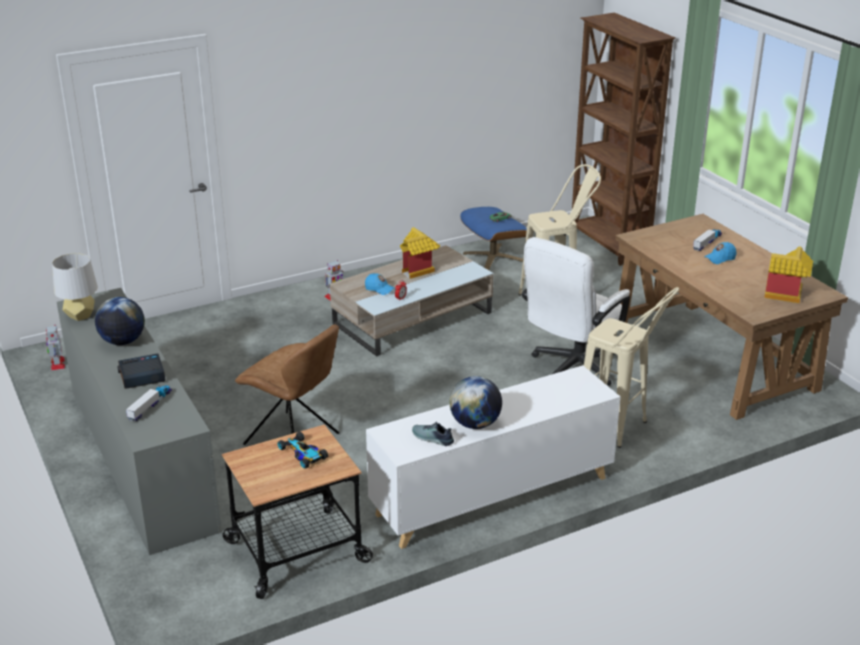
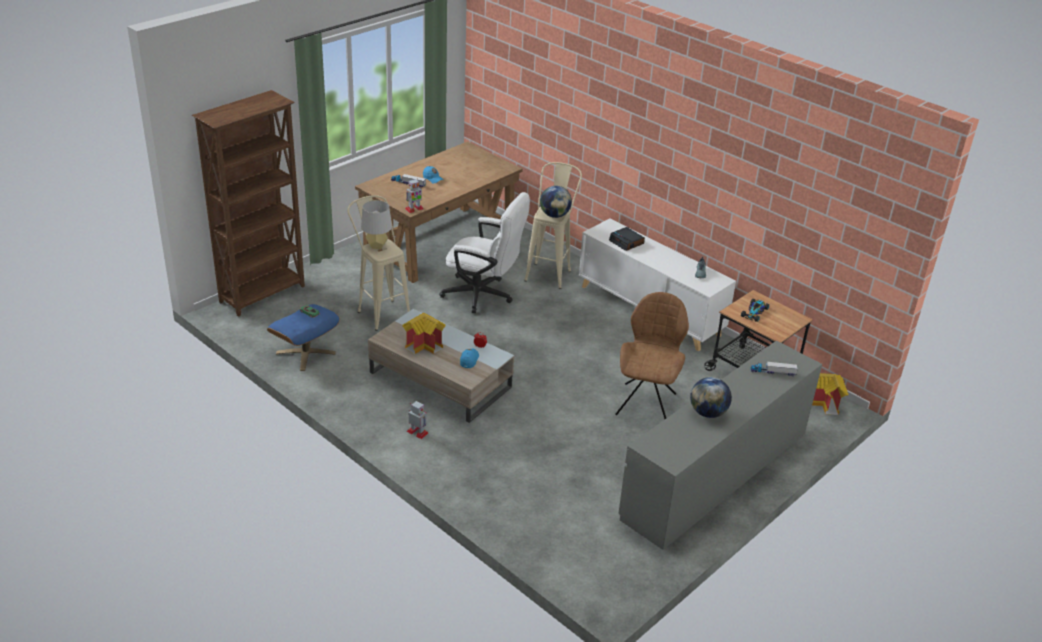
camera: 110 degrees left, 5 degrees up
toy robot [46,325,65,370] -> toy robot moved to [405,178,424,213]
grey table lamp [52,253,98,321] -> grey table lamp moved to [361,200,392,249]
alarm clock [117,354,165,389] -> alarm clock moved to [609,227,645,251]
globe [450,376,502,429] -> globe moved to [540,186,572,218]
toy house [764,247,813,303] -> toy house moved to [812,373,848,415]

